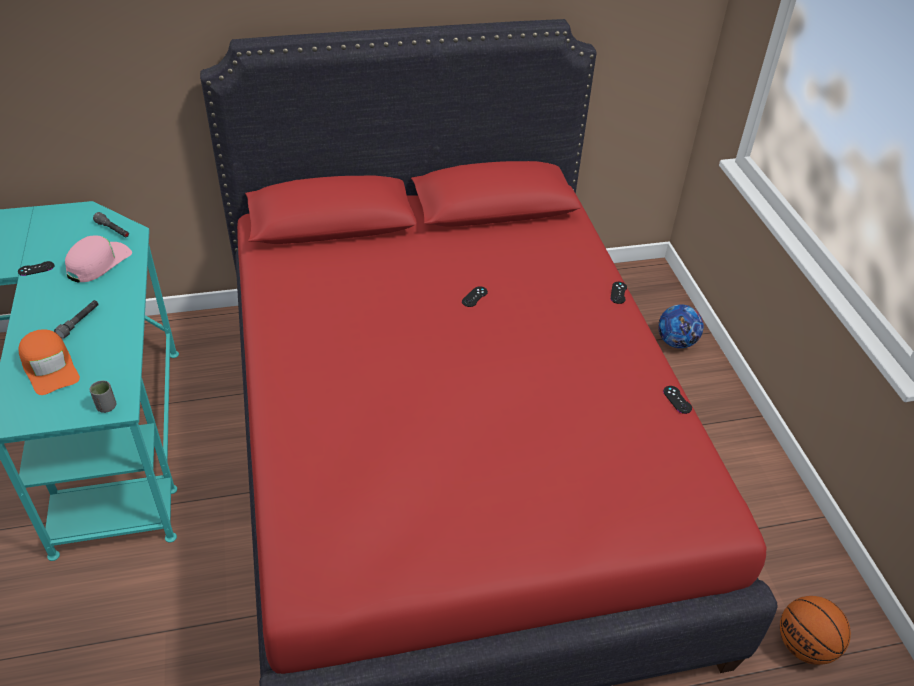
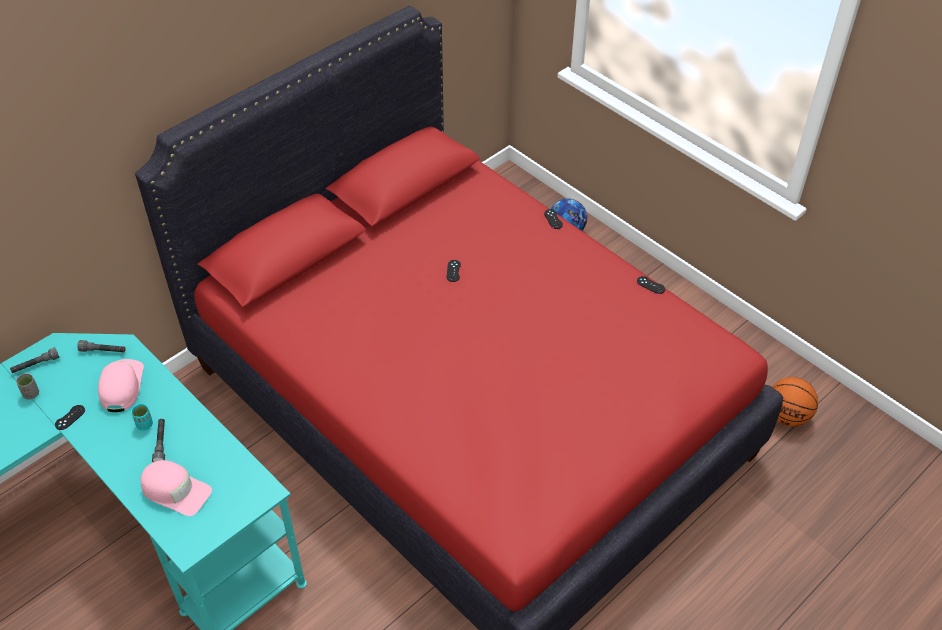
camera: 30 degrees left, 5 degrees up
orange cap [18,329,80,395] -> pink cap [140,460,212,516]
grey cup [89,381,117,413] -> grey cup moved to [16,373,39,400]
none -> grey flashlight [10,347,60,373]
none -> turquoise cup [131,404,153,431]

